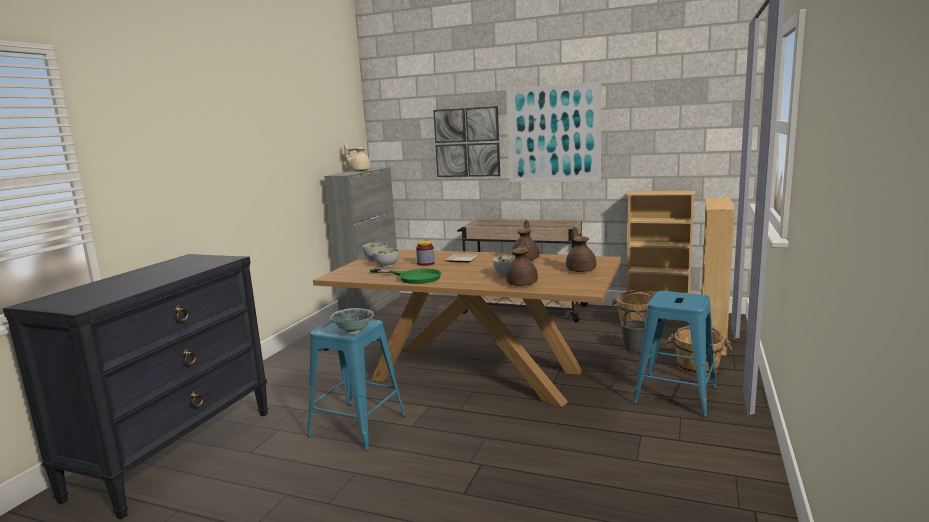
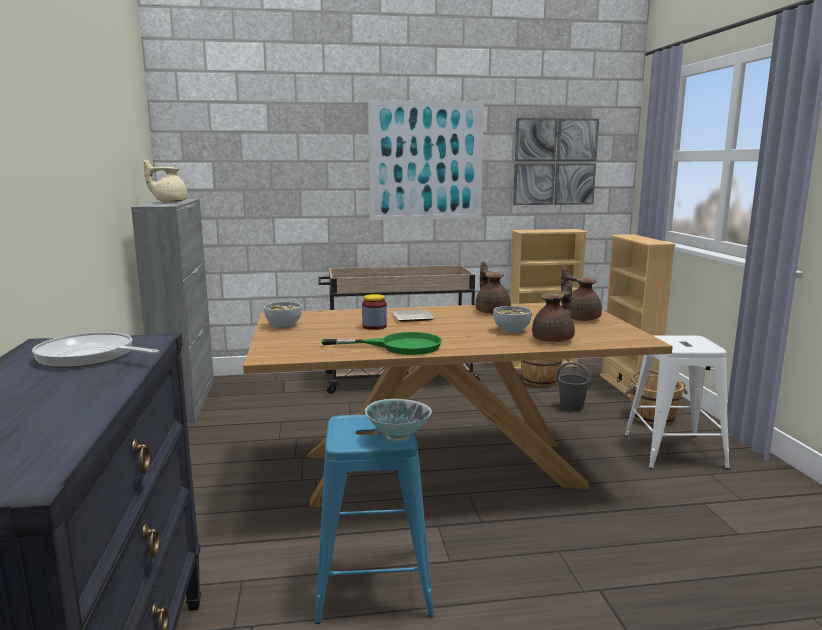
camera: 30 degrees left, 0 degrees up
bowl [373,248,399,267] -> none
picture [433,106,500,177] -> picture moved to [513,118,599,205]
brown teapot [506,237,538,286] -> brown teapot turned 60 degrees clockwise [532,280,575,342]
blue stool [633,291,716,417] -> white stool [625,335,730,469]
none -> frying pan [32,332,159,368]

